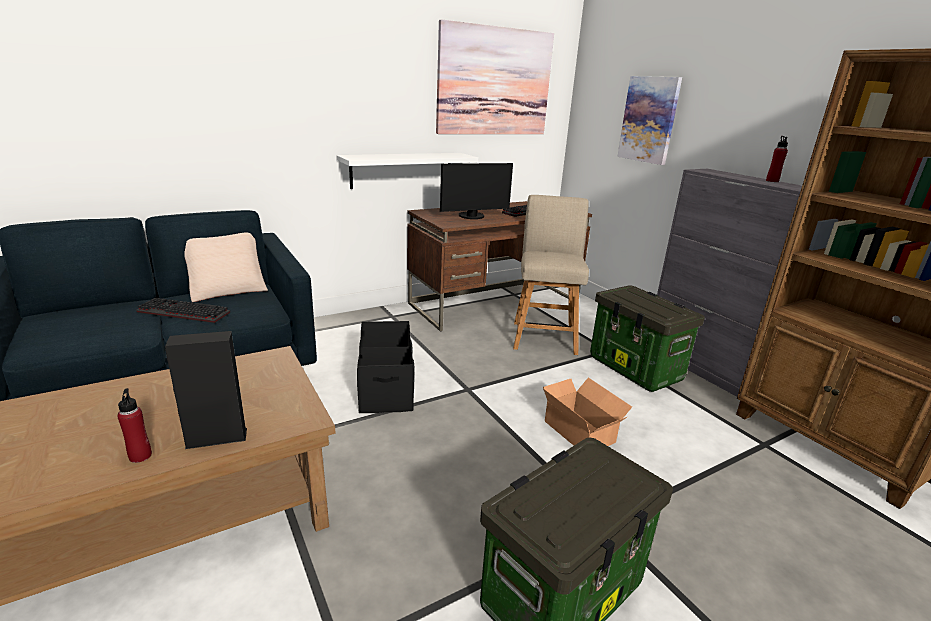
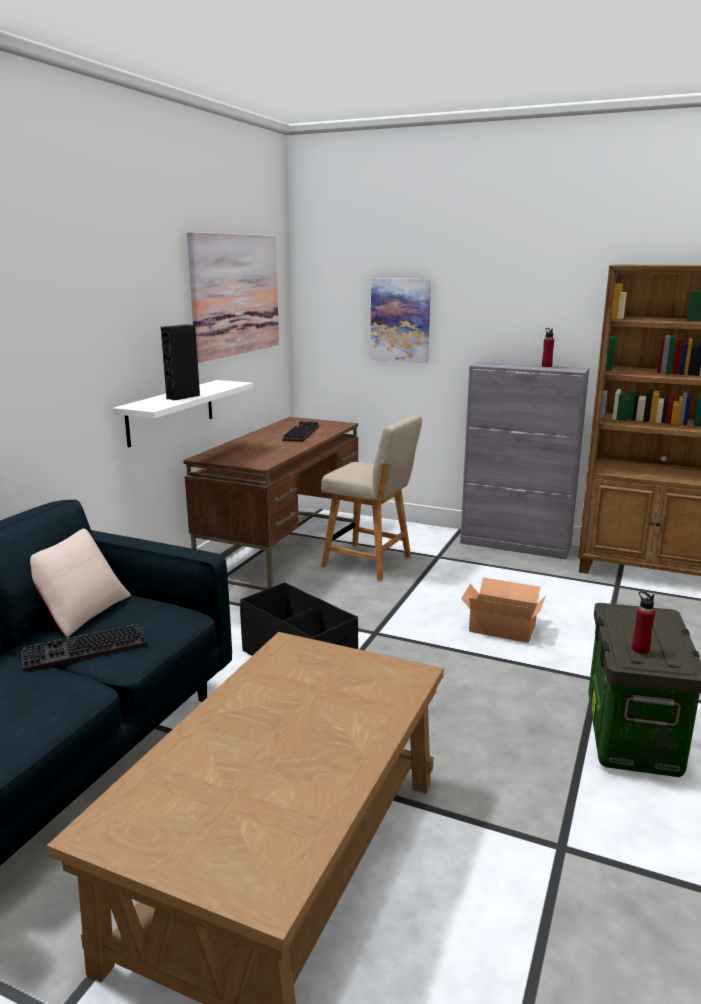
camera: 35 degrees left, 5 degrees down
red bottle [117,388,152,463] -> red bottle moved to [632,591,655,654]
black speaker [165,331,247,449] -> black speaker moved to [161,324,201,401]
monitor [440,163,513,219] -> none
beige chair [513,195,589,355] -> beige chair turned 150 degrees clockwise [321,415,422,581]
storage box [590,285,705,392] -> none

